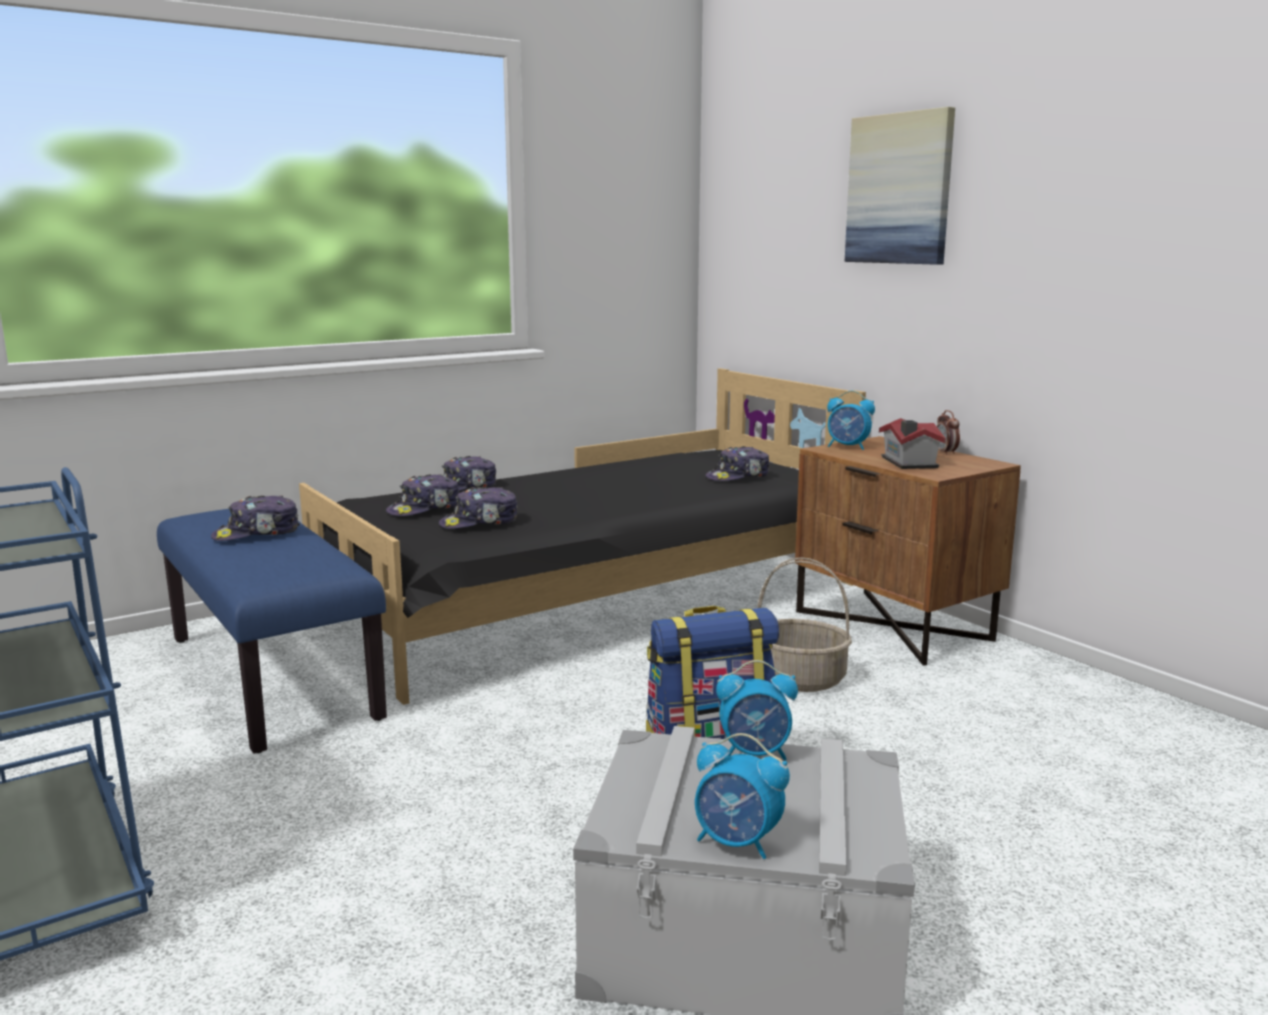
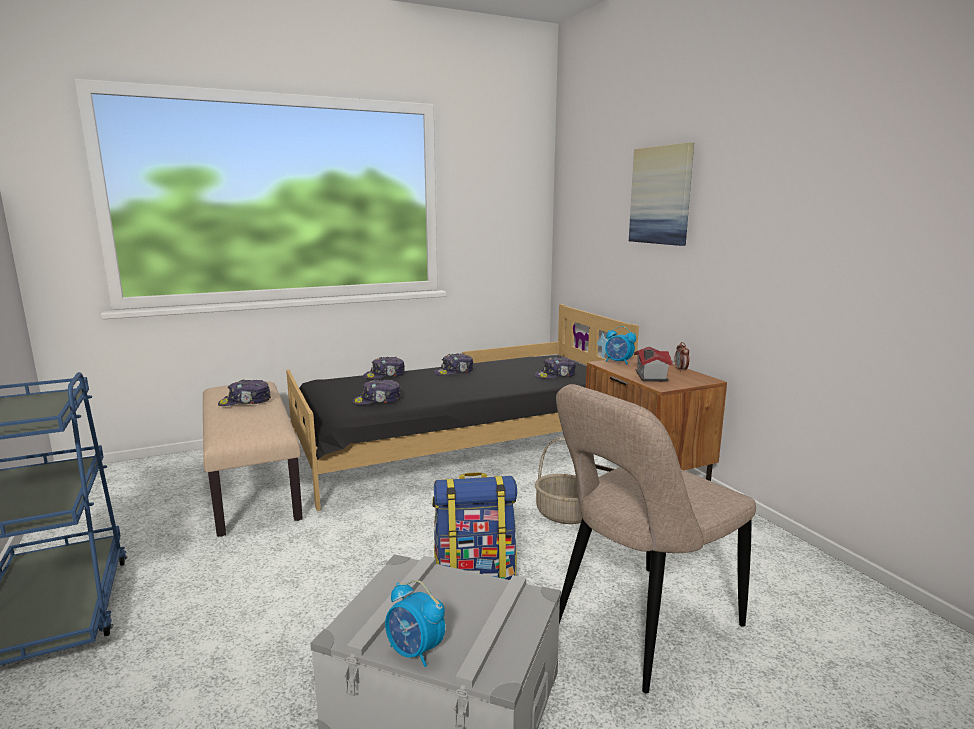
camera: 10 degrees right, 0 degrees up
blue bench [157,509,387,753] -> beige bench [203,381,303,537]
cap [386,474,459,516] -> cap moved to [434,353,473,376]
alarm clock [716,660,798,761] -> none
none -> beige chair [556,384,756,694]

